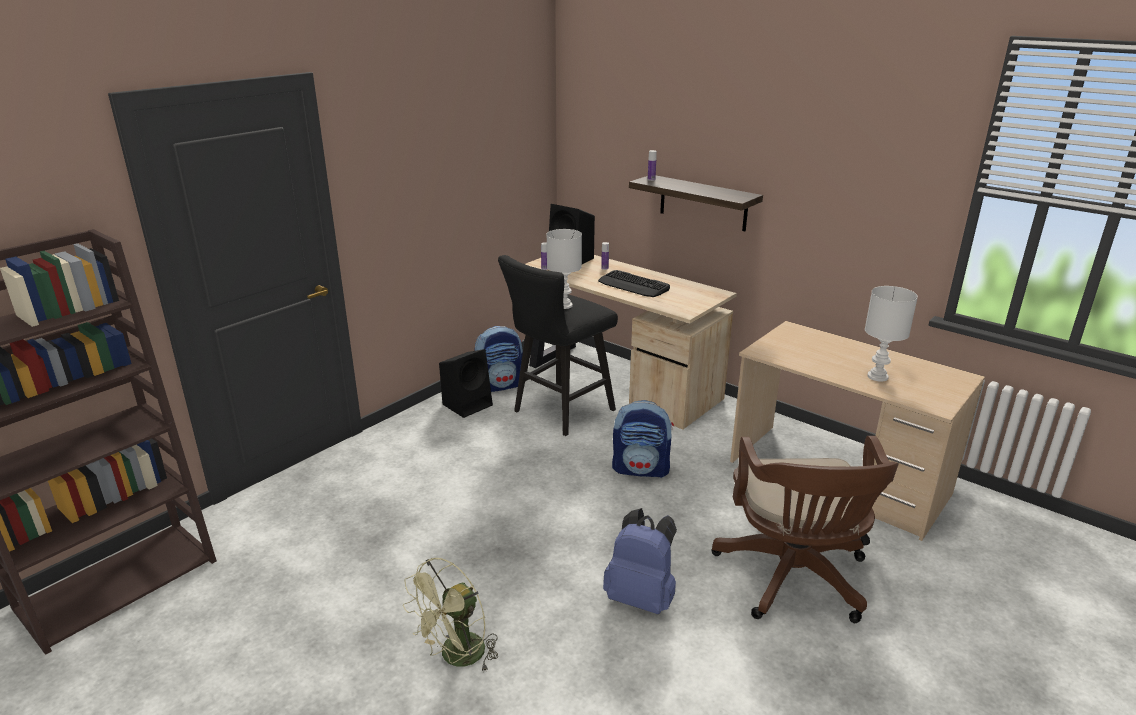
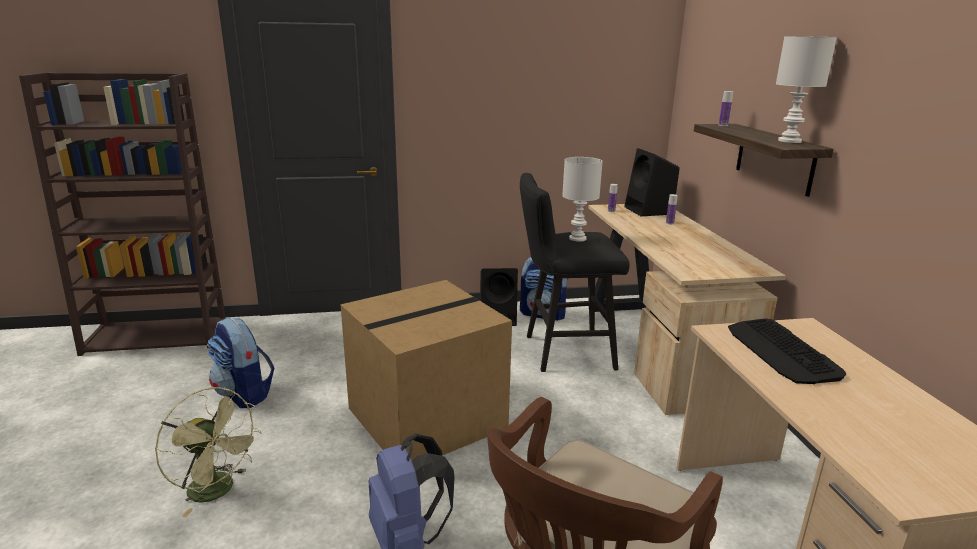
camera: 40 degrees right, 5 degrees down
green fan [403,558,498,673] -> green fan turned 135 degrees counterclockwise [155,387,262,517]
keyboard [598,270,670,297] -> keyboard moved to [728,319,846,384]
backpack [612,400,674,478] -> backpack moved to [207,317,275,408]
white table lamp [865,286,918,382] -> white table lamp moved to [776,36,837,143]
none -> cardboard box [340,280,512,460]

